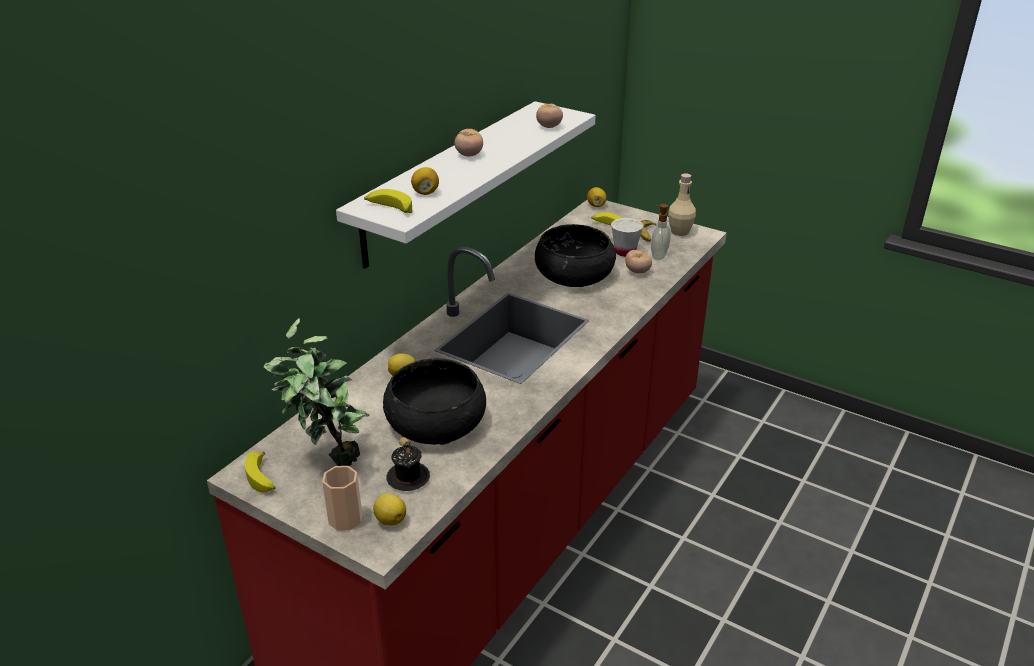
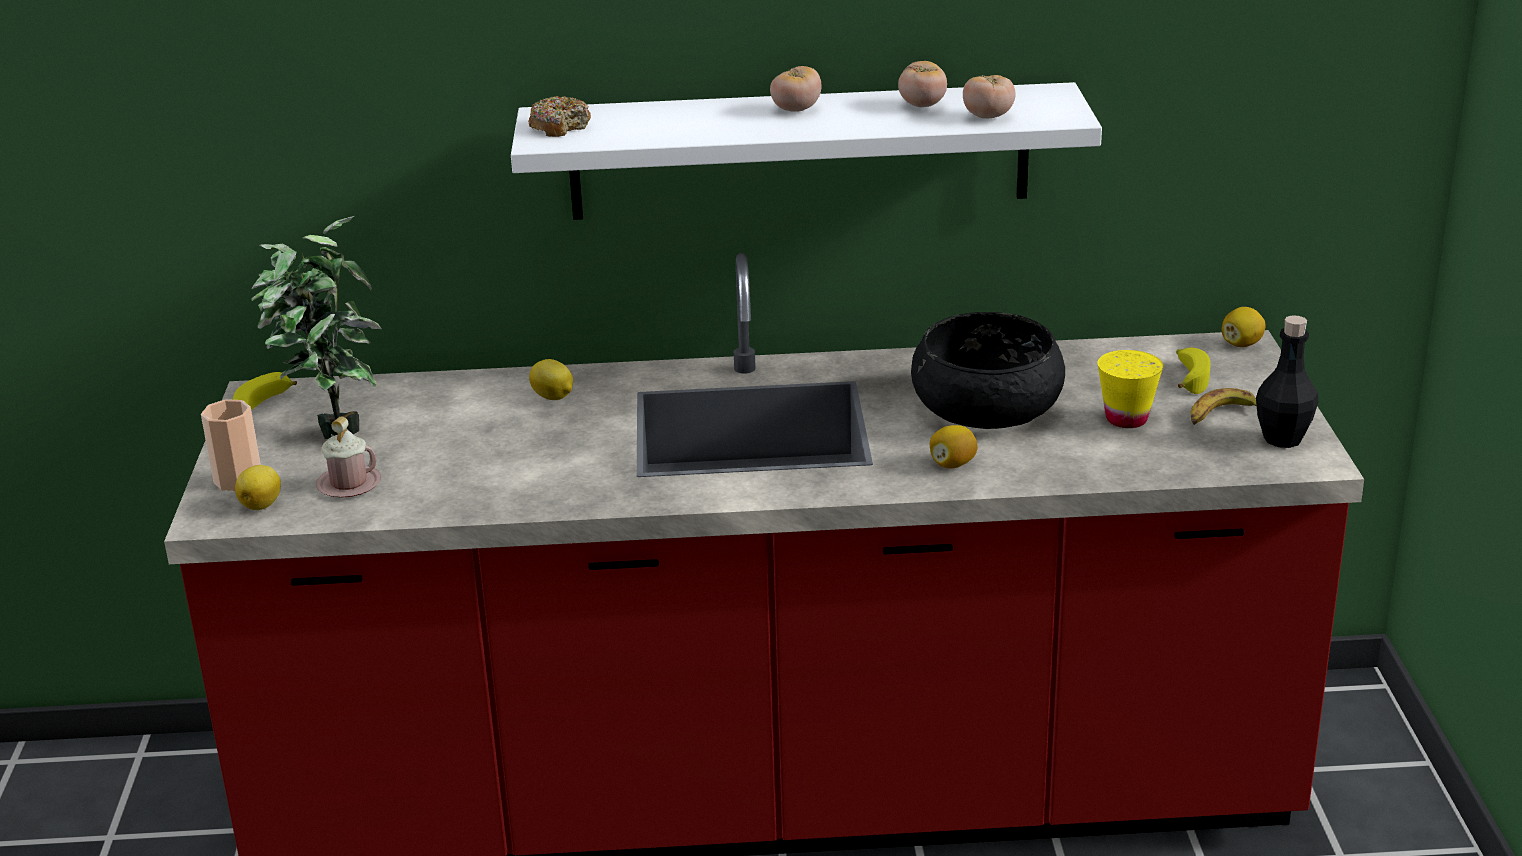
camera: 55 degrees right, 5 degrees down
banana [364,189,412,213] -> donut [528,96,591,137]
black bowl [383,358,486,445] -> none
black mug [386,437,430,491] -> pink mug [316,416,381,498]
lemon [411,167,439,195] -> lemon moved to [930,425,978,469]
white cup [611,218,643,257] -> yellow cup [1098,350,1163,428]
tomato [625,250,652,273] -> tomato moved to [898,61,947,107]
soap dispenser [651,204,671,260] -> none
beige bottle [668,173,696,236] -> black bottle [1256,315,1319,448]

